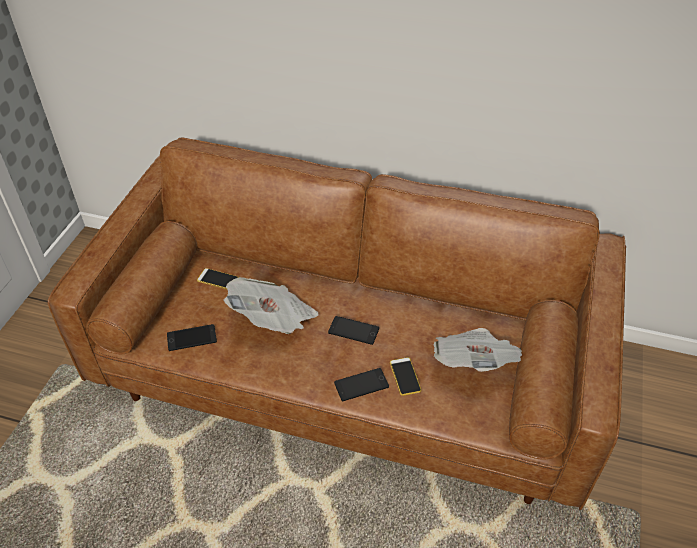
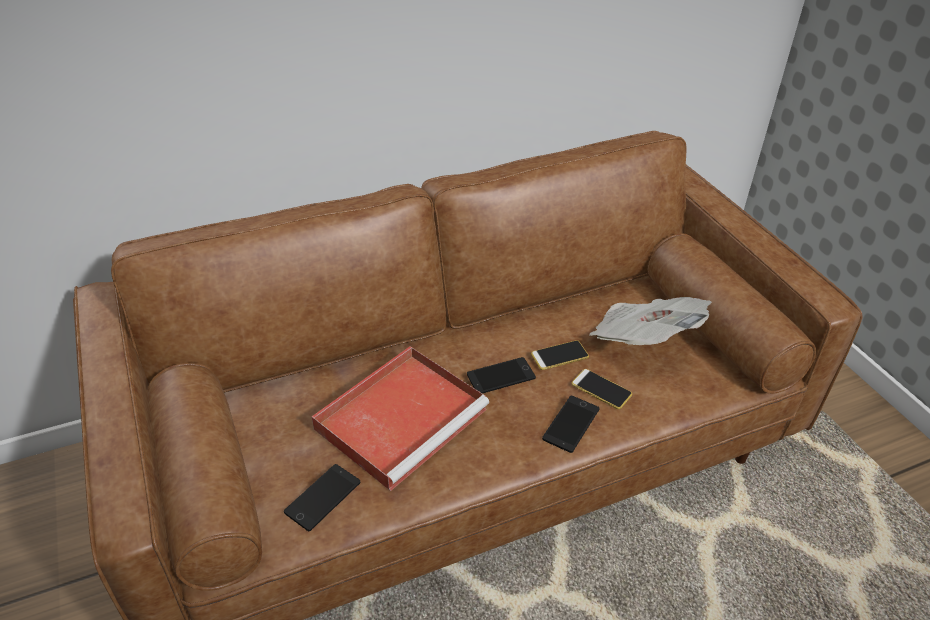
camera: 40 degrees left, 5 degrees down
phone [197,268,239,289] -> phone moved to [531,340,589,370]
newspaper [223,277,319,334] -> red tray [312,346,489,491]

